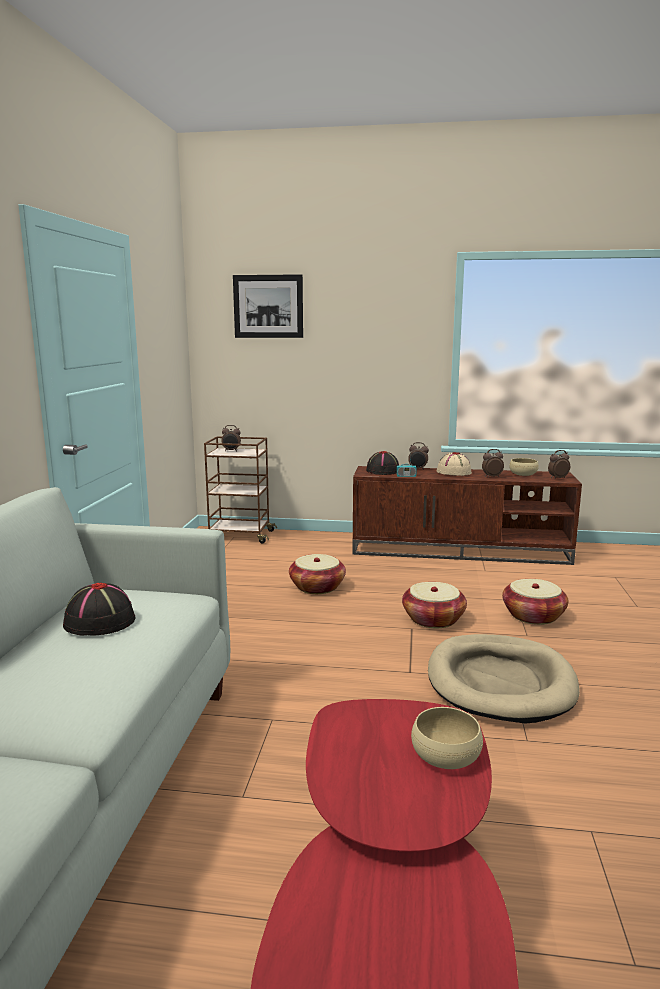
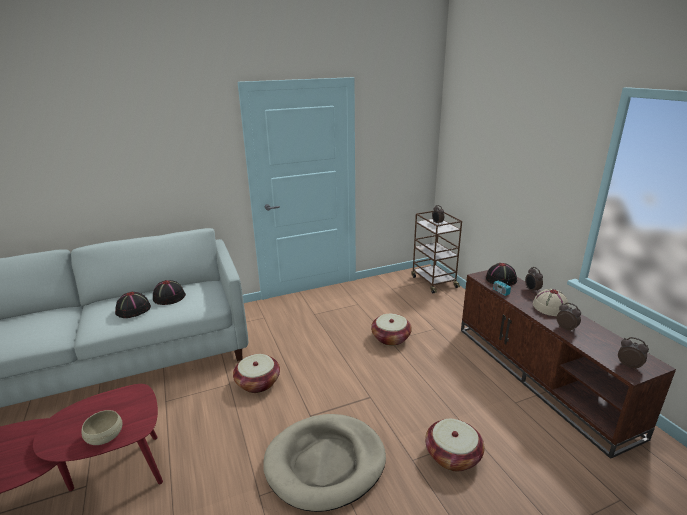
camera: 60 degrees right, 10 degrees up
picture [233,274,303,338] -> none
basket [402,582,467,628] -> basket moved to [233,354,280,393]
beige bowl [509,458,539,476] -> none
none -> black hat [115,292,151,318]

